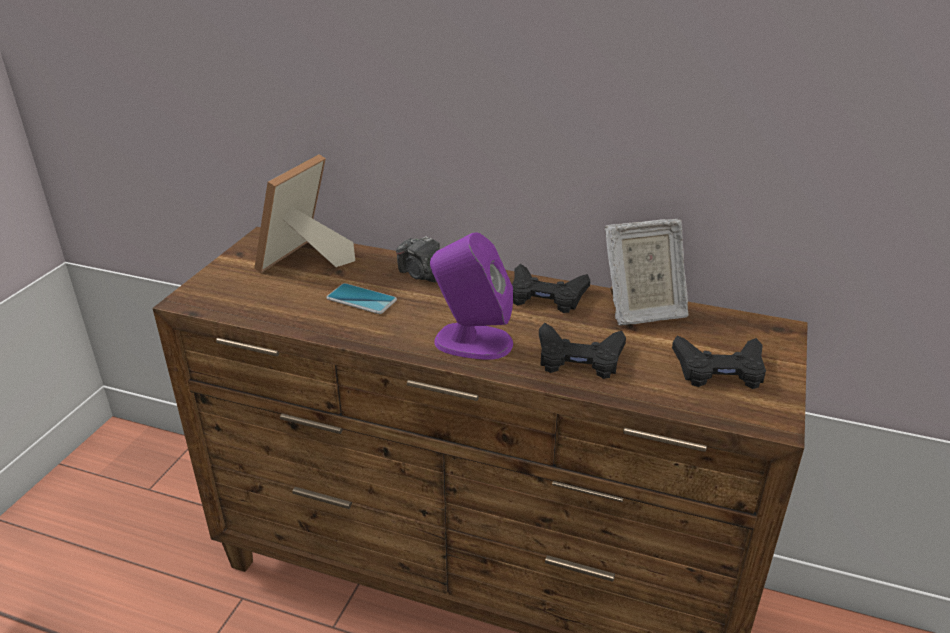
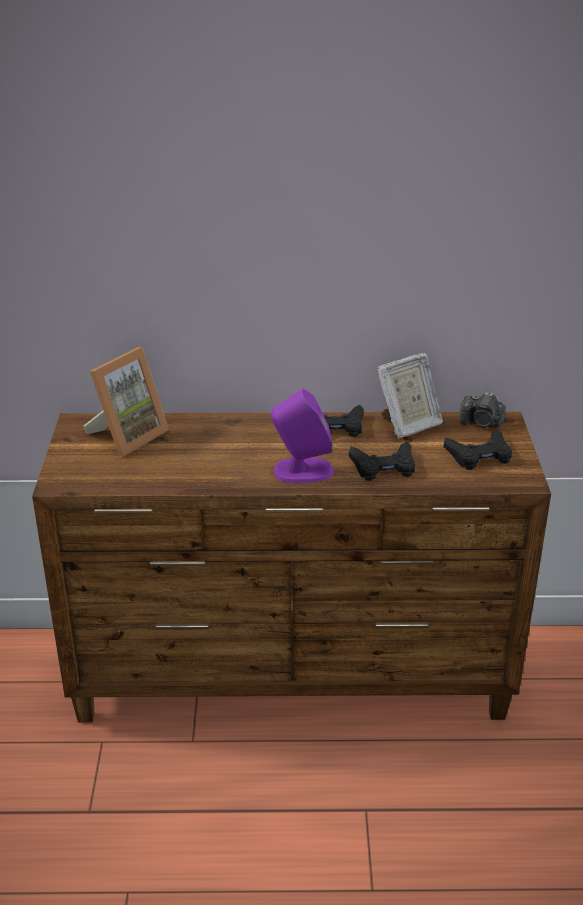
camera: 20 degrees left, 0 degrees up
picture frame [254,154,355,273] -> picture frame turned 150 degrees counterclockwise [84,347,169,457]
phone [326,283,397,314] -> none
camera [396,236,440,282] -> camera moved to [460,392,506,428]

